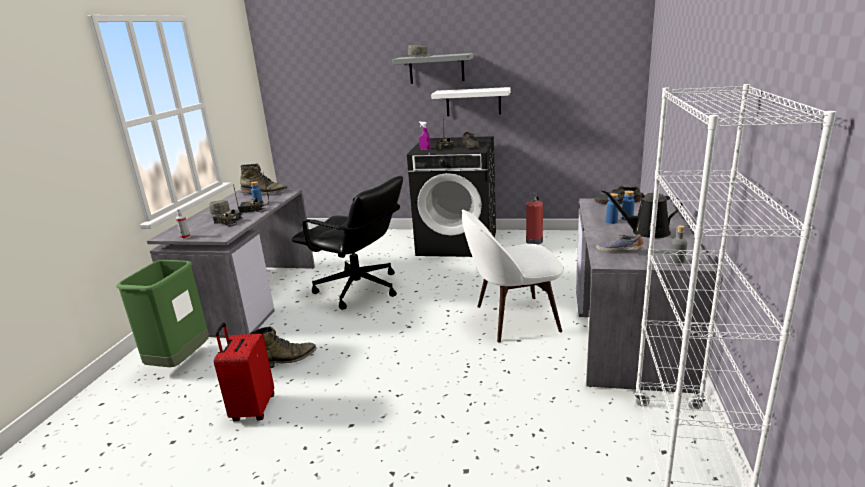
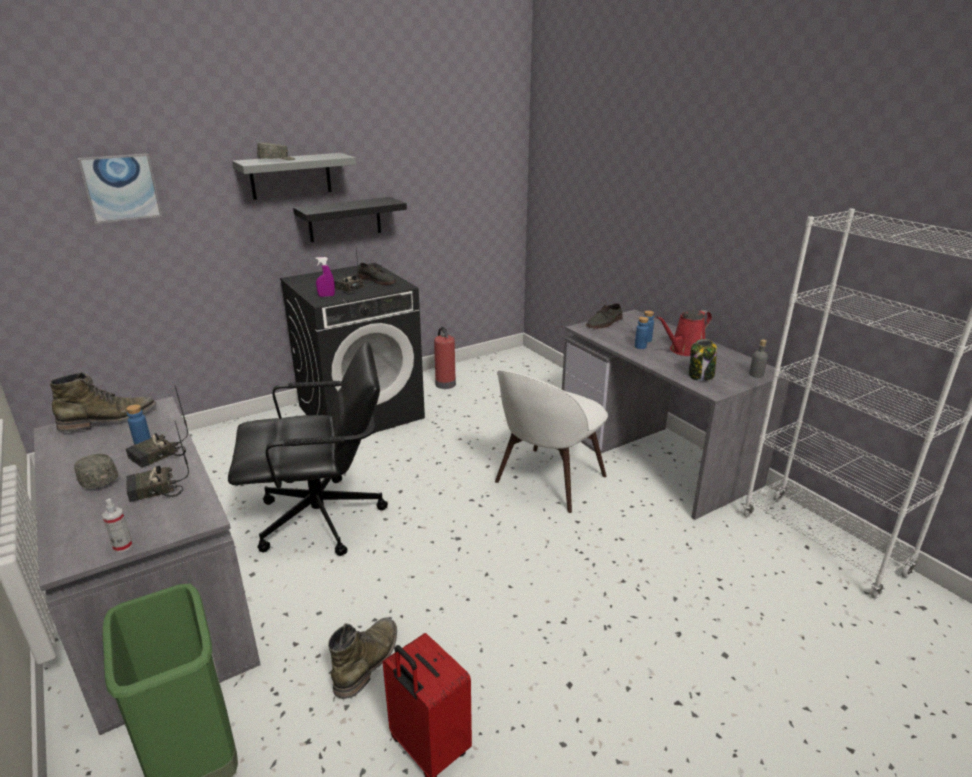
camera: 45 degrees left, 5 degrees up
white shelf [431,87,511,116] -> black shelf [293,197,407,243]
shoe [596,234,644,252] -> jar [689,339,717,381]
black watering can [602,190,683,238] -> red watering can [656,310,712,356]
none -> picture [78,154,162,224]

